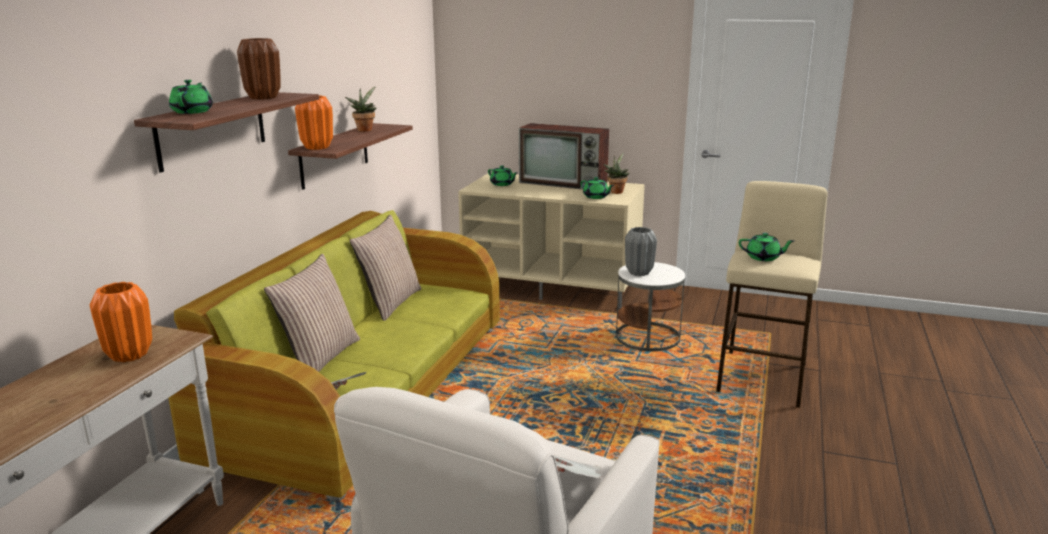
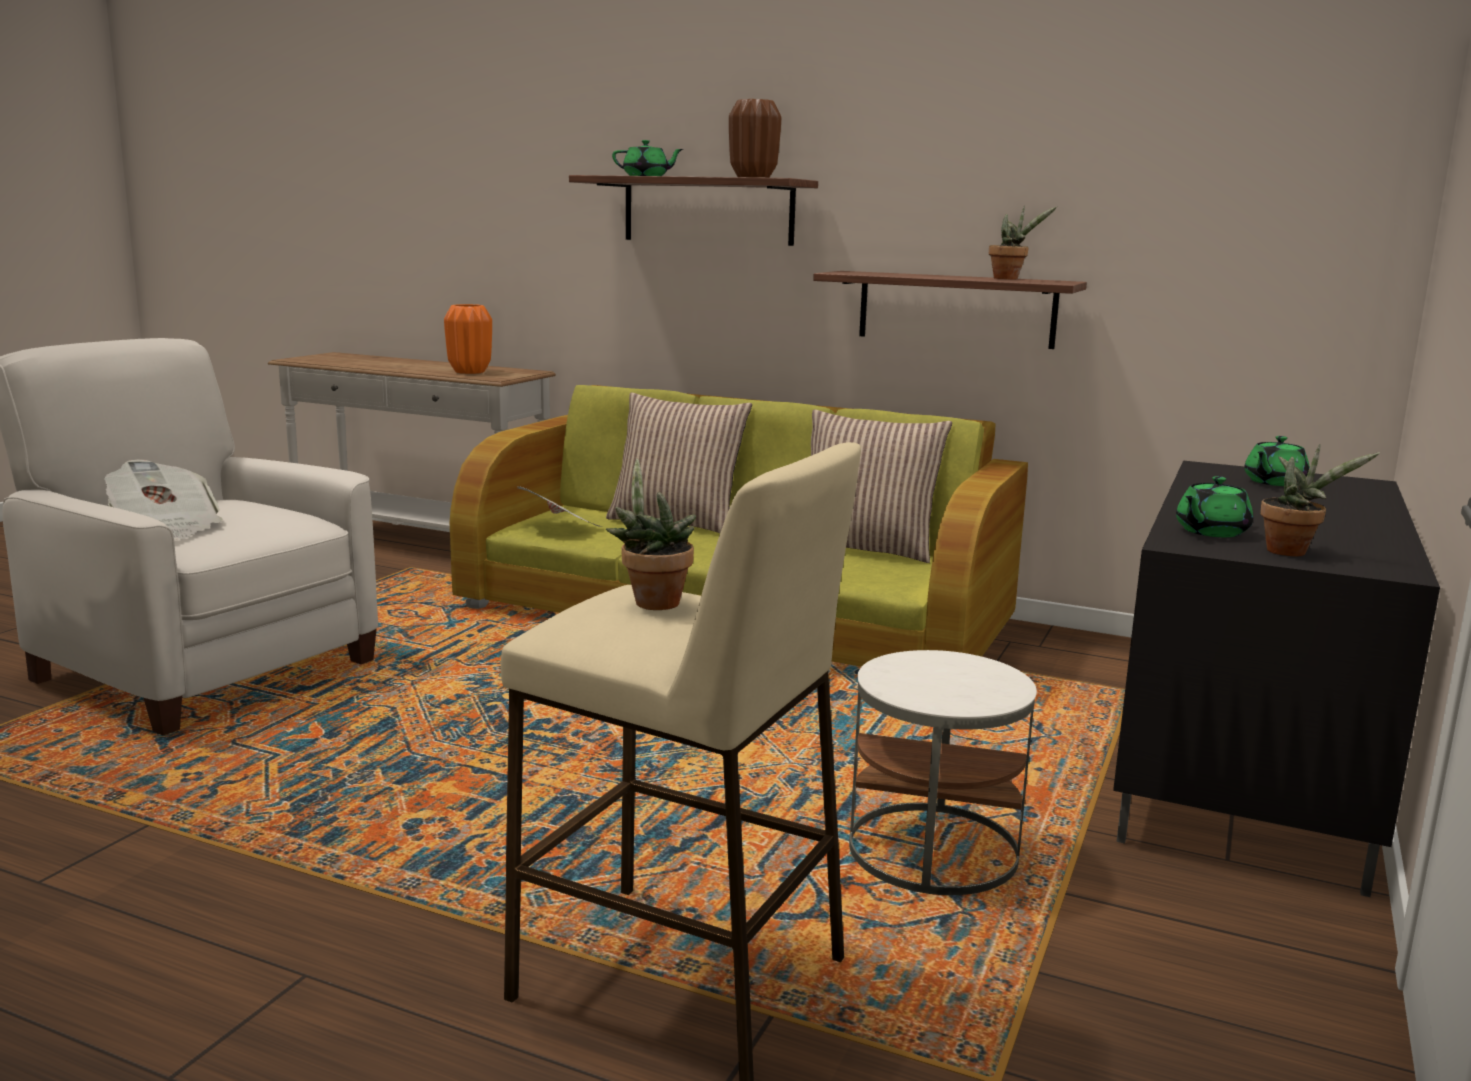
camera: 95 degrees right, 5 degrees down
orange vase [295,96,333,150] -> none
beige tv stand [458,173,645,310] -> black tv stand [1113,461,1440,897]
television [519,123,609,190] -> none
grey vase [625,227,657,276] -> none
green teapot [739,233,794,261] -> potted plant [606,459,697,610]

